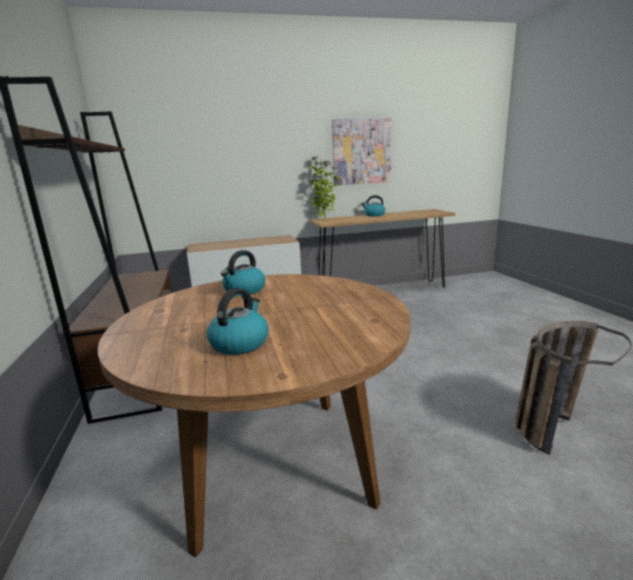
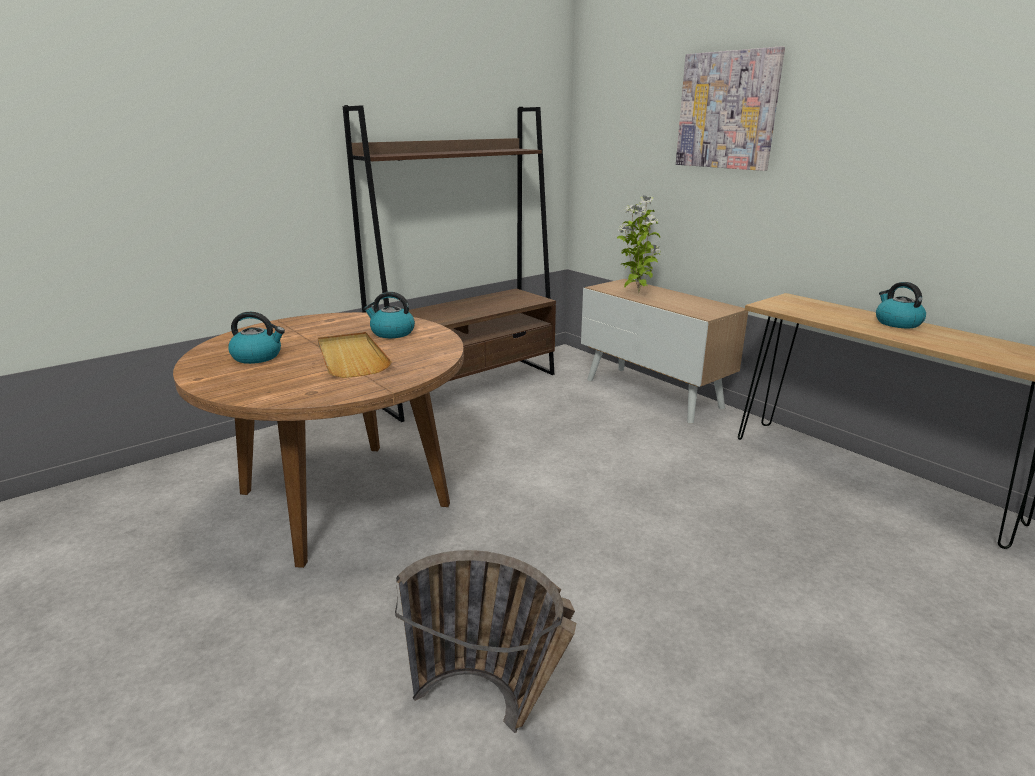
camera: 65 degrees right, 5 degrees up
potted plant [309,156,340,218] -> potted plant moved to [617,196,660,293]
picture [332,118,392,185] -> picture moved to [676,46,785,171]
none -> beige tray [318,332,392,378]

